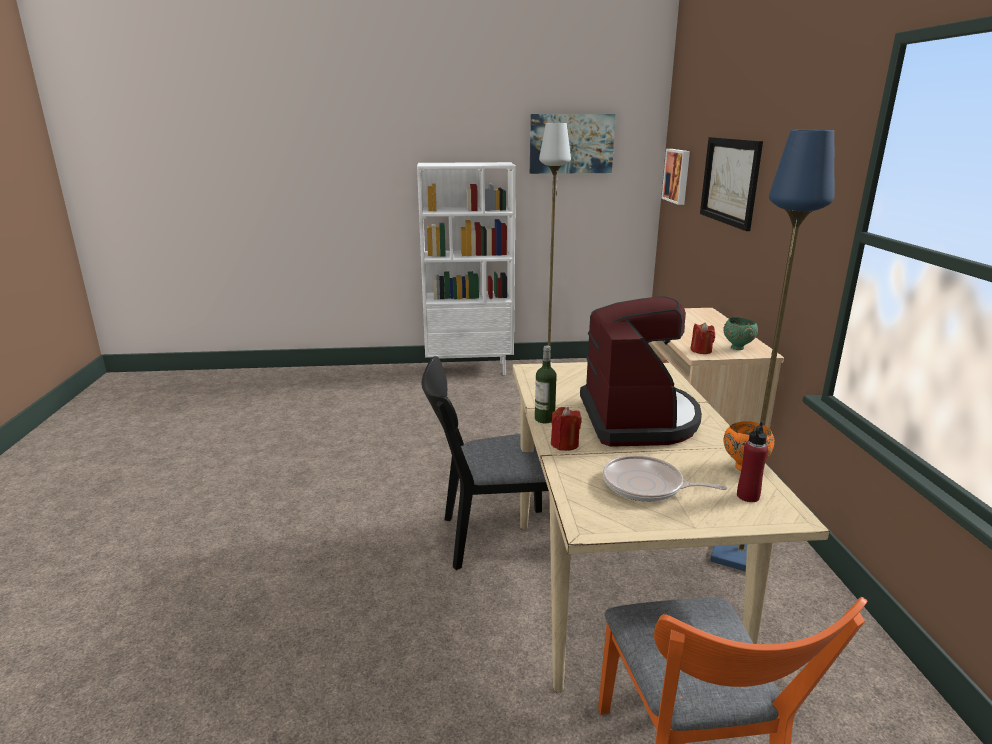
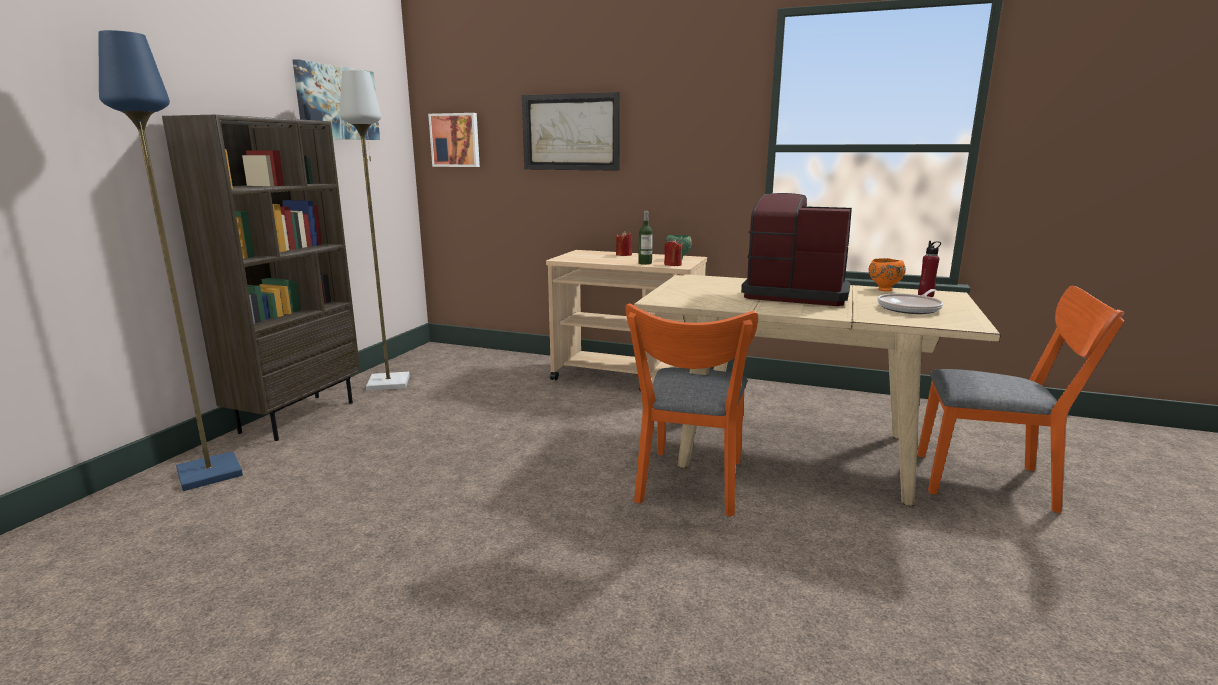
camera: 65 degrees left, 5 degrees down
white bookcase [417,162,516,375] -> brown bookcase [162,115,360,441]
black chair [421,356,549,570] -> orange chair [625,303,758,516]
bottle [535,346,557,424] -> bottle moved to [638,211,653,265]
red candle [551,407,581,451] -> red candle moved to [616,231,632,256]
blue floor lamp [710,130,834,571] -> blue floor lamp moved to [98,30,243,491]

